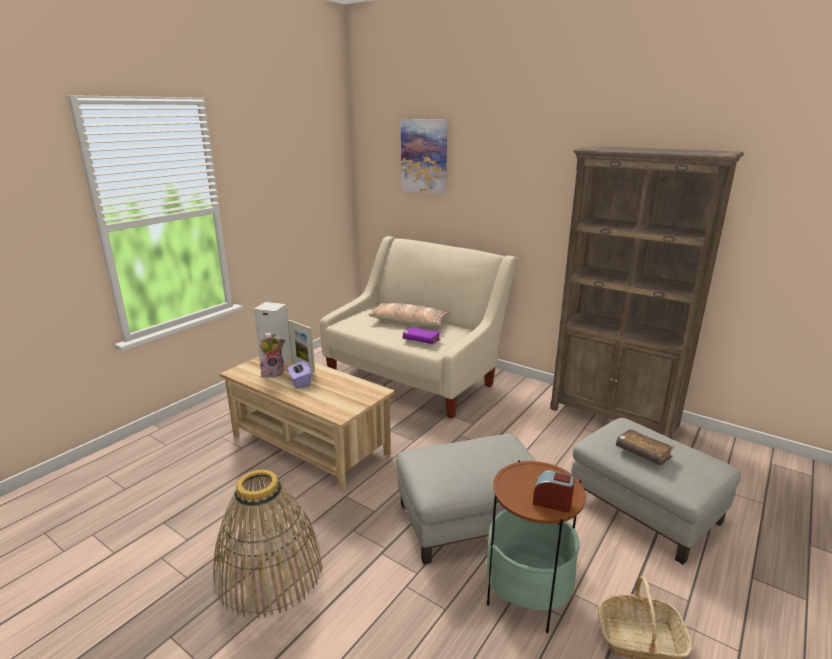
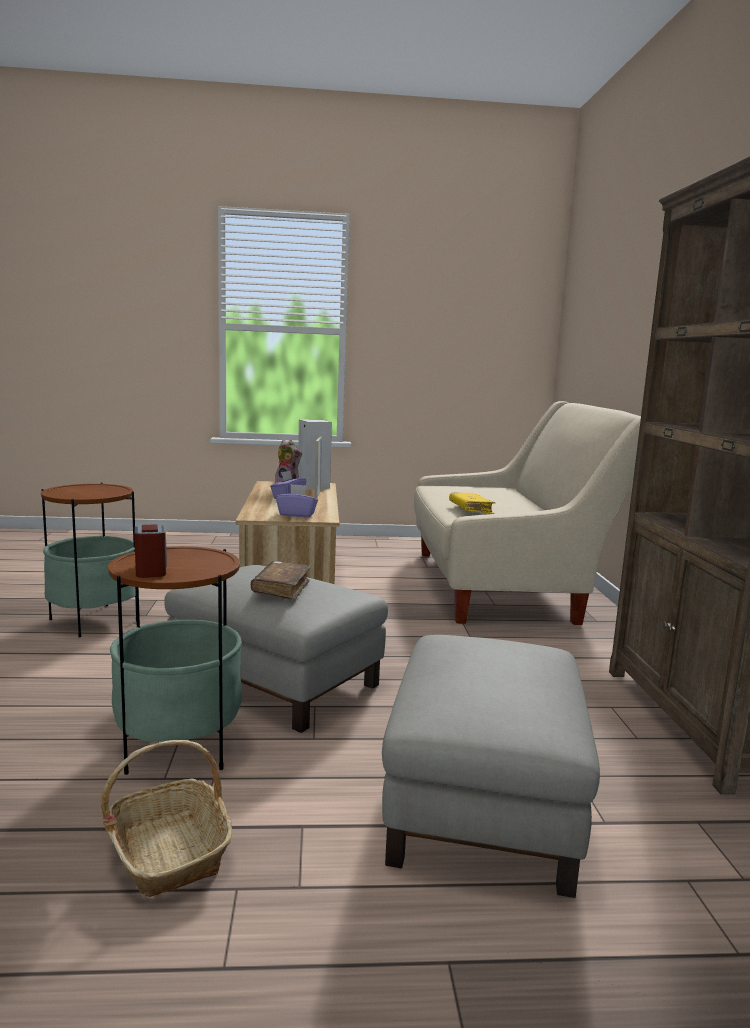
camera: 50 degrees right, 10 degrees down
basket [213,470,323,618] -> side table [41,483,136,638]
pillow [368,303,450,326] -> none
picture [401,119,448,195] -> none
purple book [403,327,441,344] -> yellow book [449,492,495,514]
brown book [616,429,674,465] -> brown book moved to [251,561,311,601]
none -> purple tissue box [276,484,318,517]

